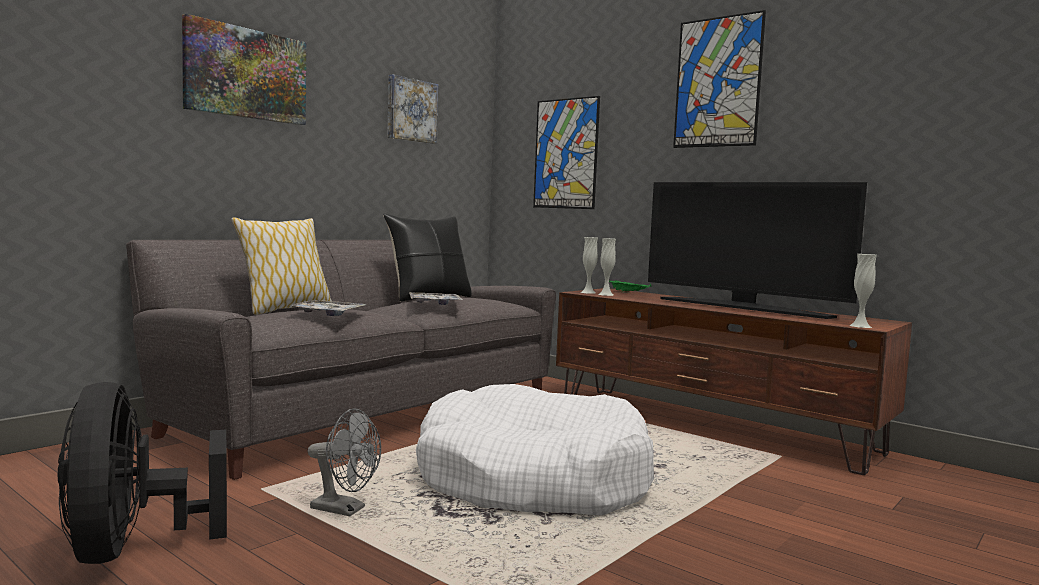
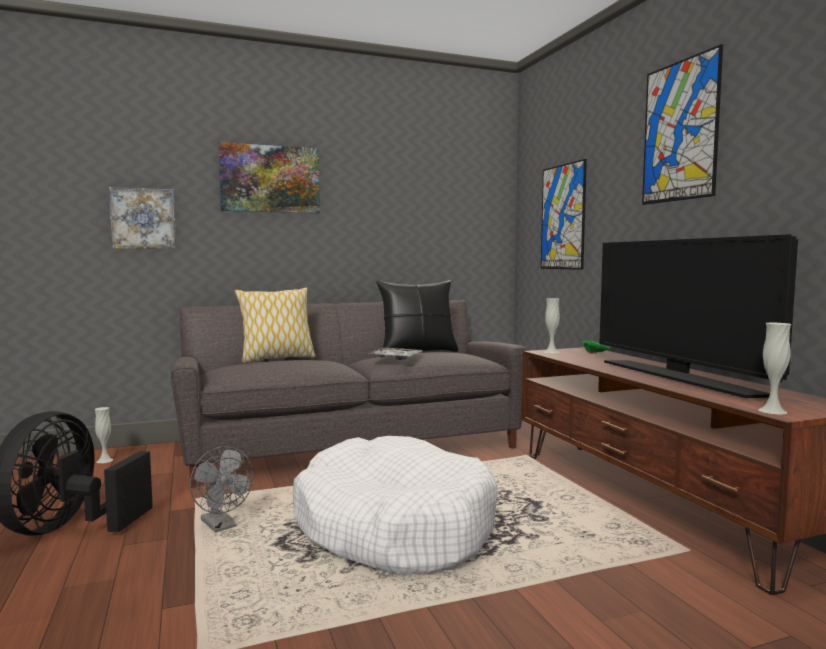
camera: 30 degrees right, 0 degrees up
tray [289,300,366,316] -> none
picture [387,74,438,144] -> picture moved to [109,187,176,249]
white vase [598,238,616,296] -> white vase moved to [95,407,114,463]

